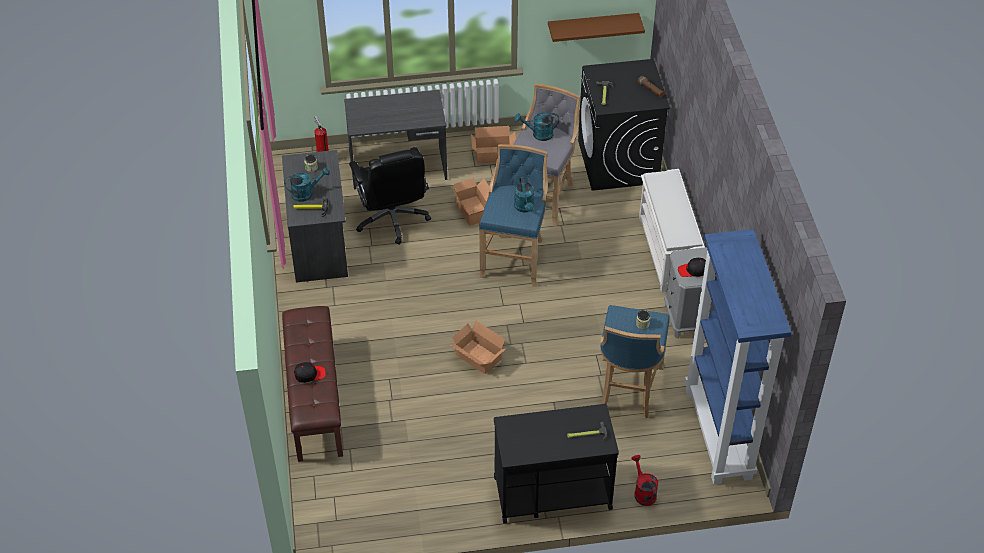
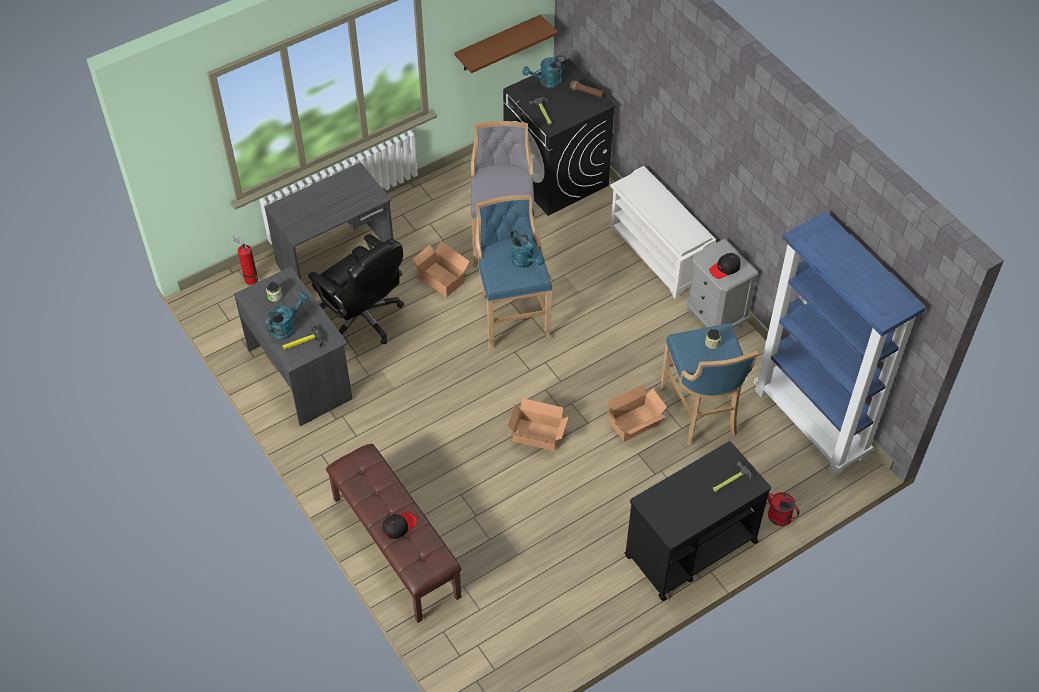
camera: 25 degrees left, 5 degrees up
cardboard box [471,126,516,163] -> cardboard box moved to [606,384,667,442]
turquoise watering can [515,112,559,141] -> turquoise watering can moved to [523,55,566,89]

